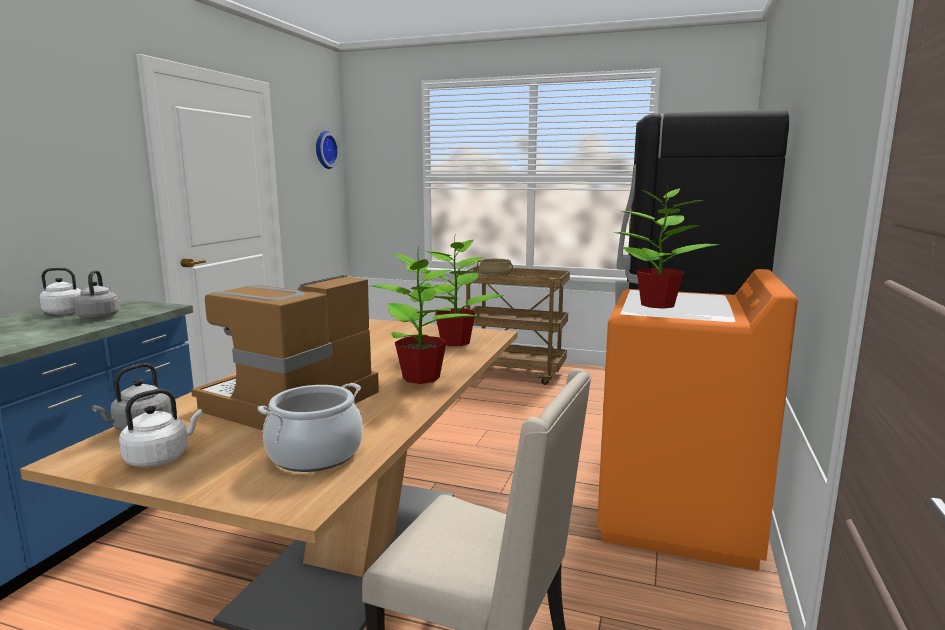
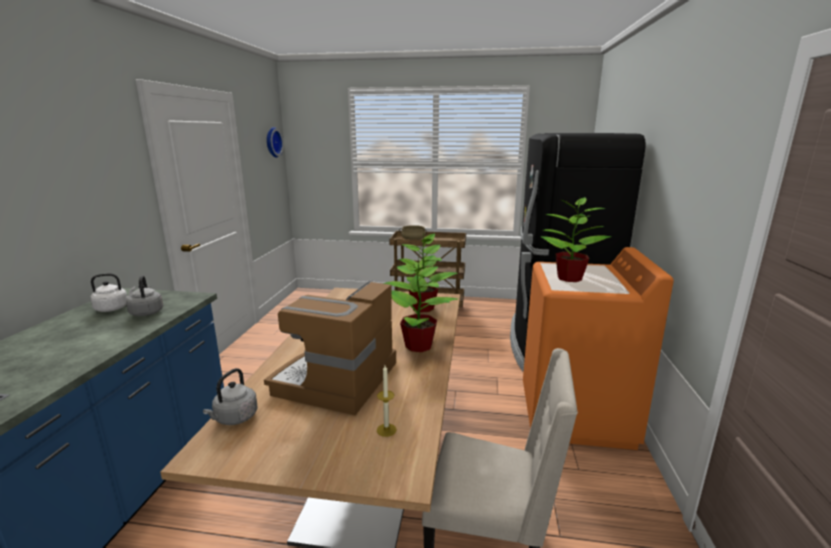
camera: 10 degrees left, 5 degrees up
white kettle [119,389,202,467] -> none
cooking pot [258,383,363,472] -> candle [377,366,397,437]

